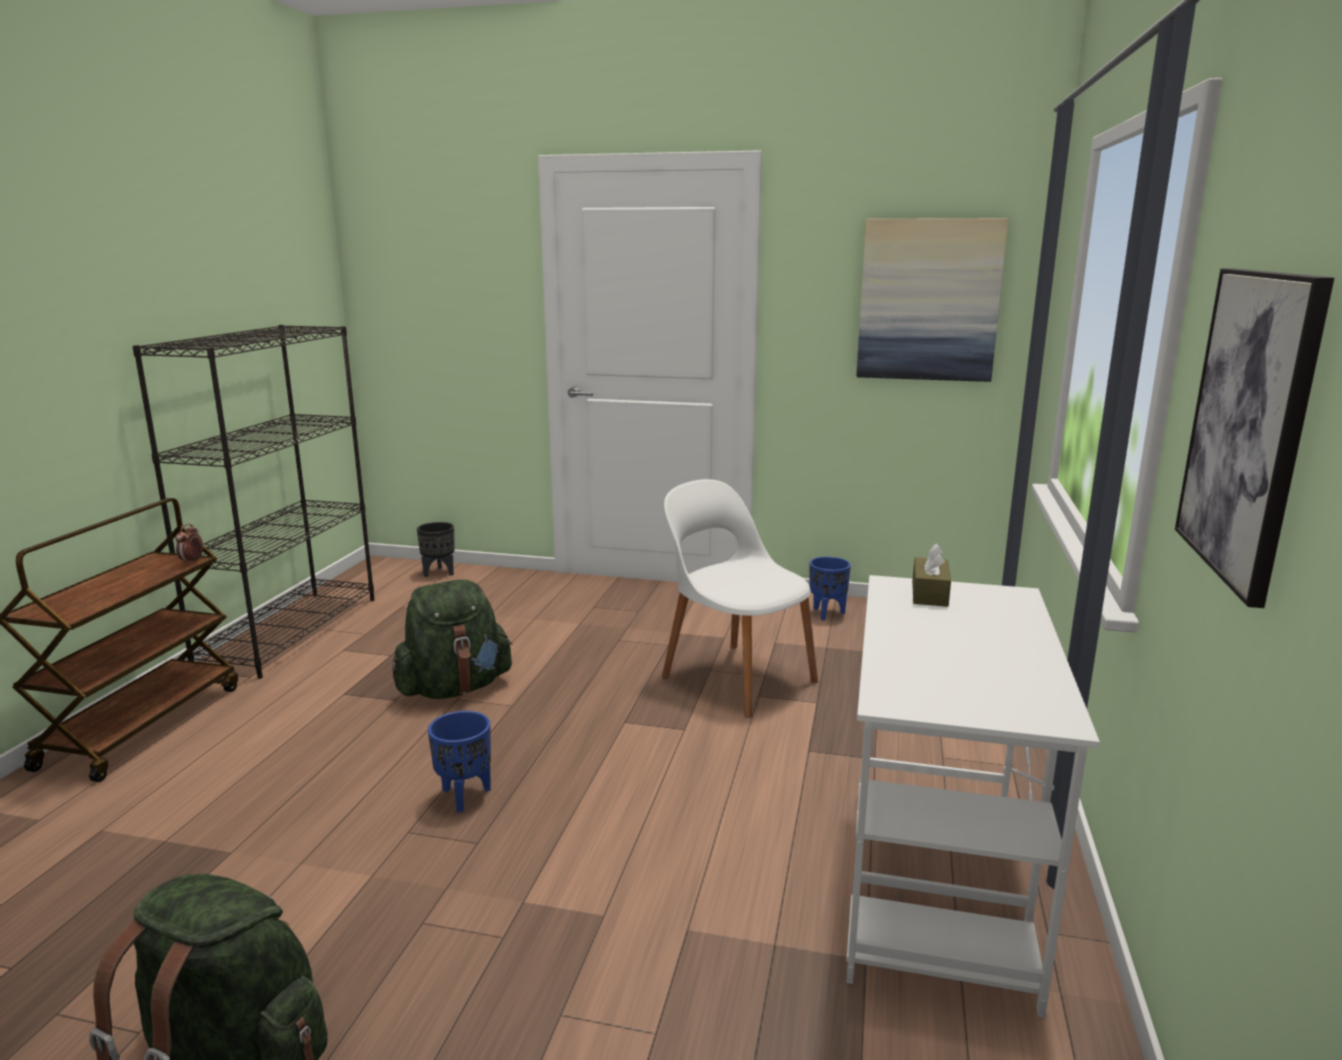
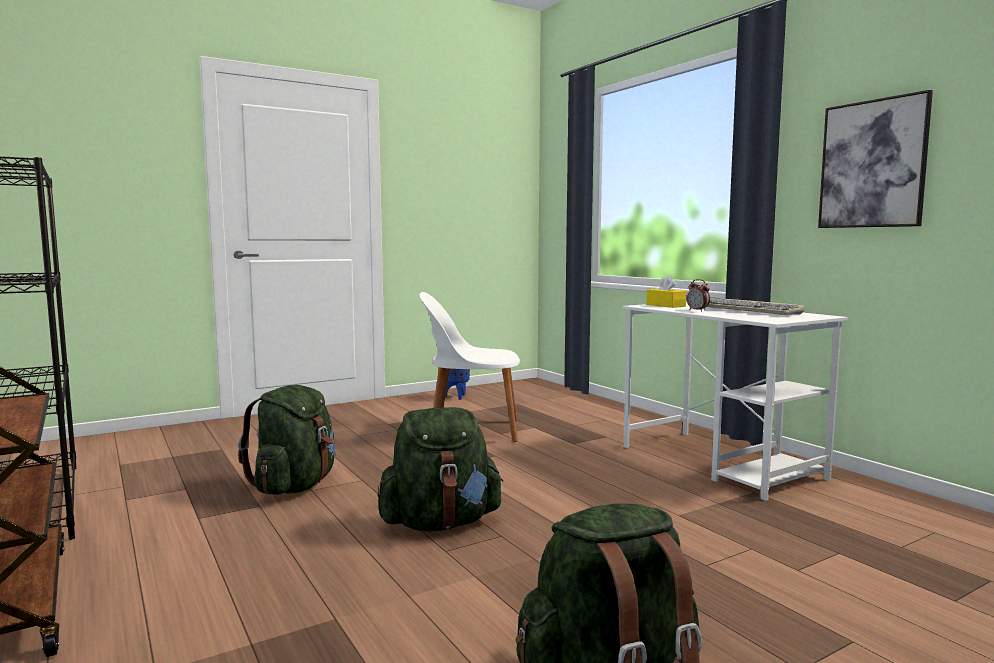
camera: 45 degrees left, 10 degrees down
alarm clock [176,524,203,565] -> alarm clock moved to [686,279,710,312]
black planter [417,522,455,577] -> none
blue planter [428,711,491,812] -> green backpack [377,407,503,531]
picture [856,218,1008,382] -> none
brown tissue box [912,543,951,607] -> yellow tissue box [646,275,686,308]
none -> keyboard [707,298,805,315]

